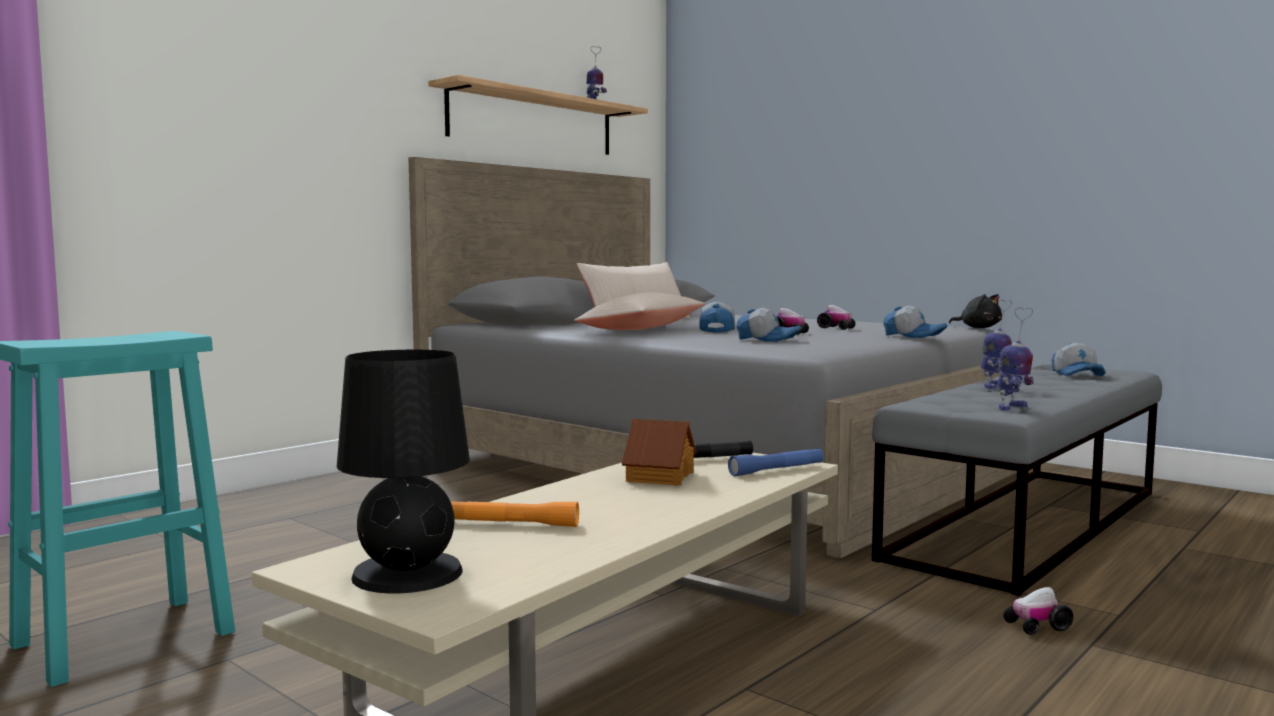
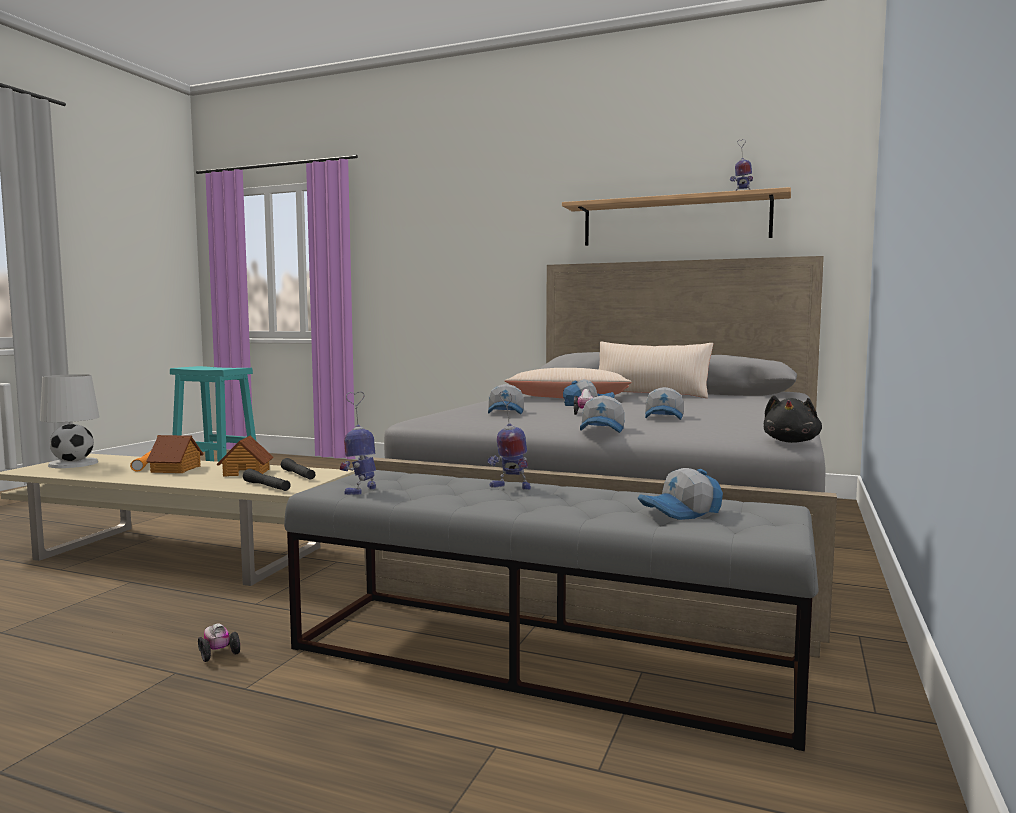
camera: 70 degrees right, 0 degrees up
black table lamp [337,350,470,593] -> white table lamp [40,374,99,468]
blue flashlight [728,448,824,476] -> black flashlight [243,469,291,491]
toy car [817,305,855,330] -> cap [645,387,683,420]
toy robot [997,307,1034,411] -> toy robot turned 90 degrees clockwise [340,391,376,495]
none -> toy house [146,435,203,473]

